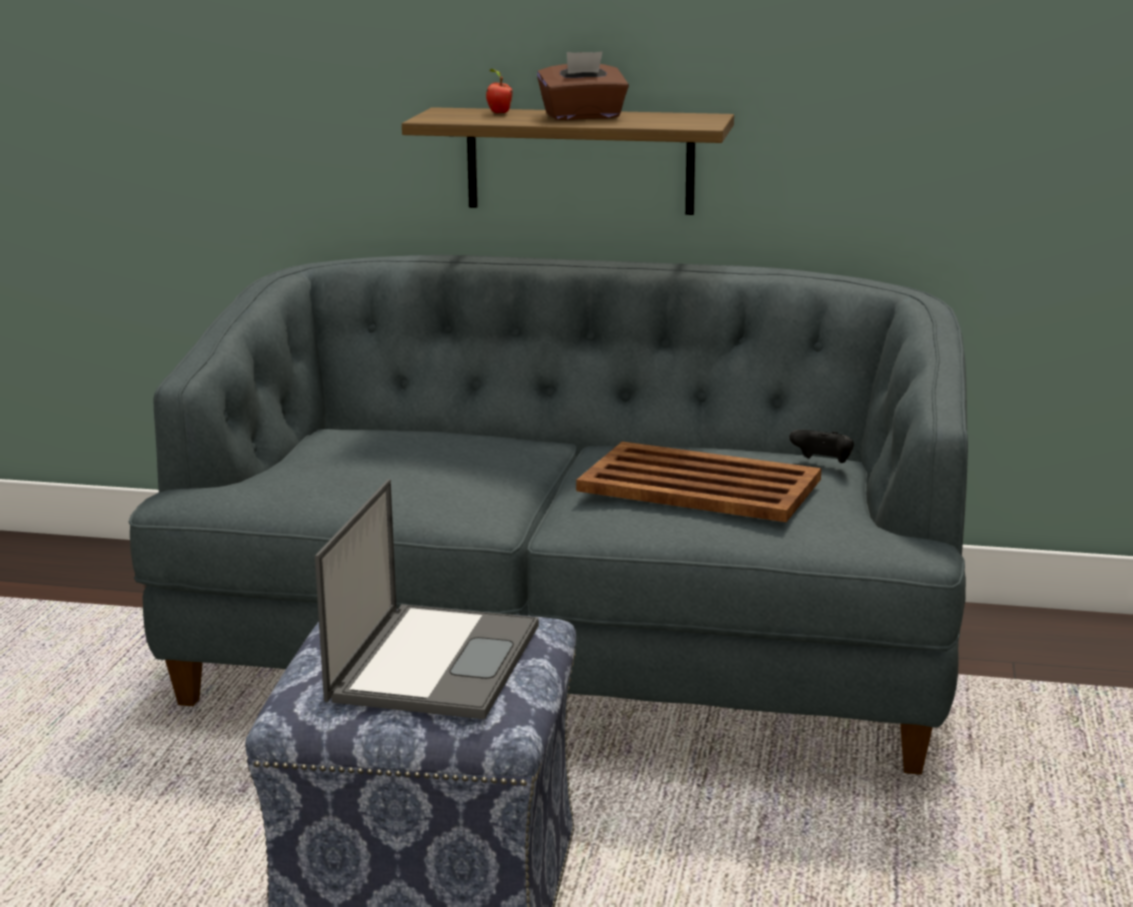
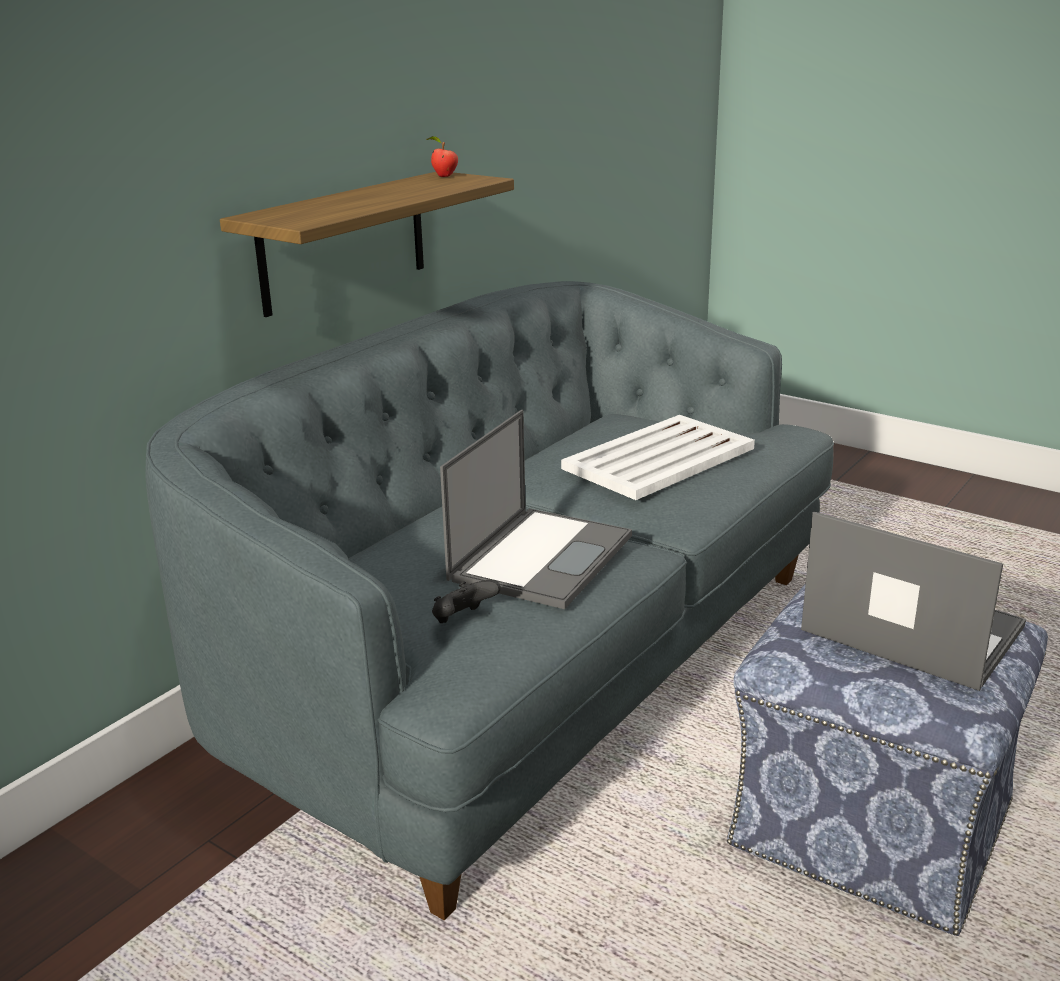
camera: 65 degrees left, 5 degrees up
apple [486,69,513,113] -> apple moved to [427,136,458,177]
brown tissue box [537,51,629,120] -> none
brown tray [576,441,821,522] -> white tray [561,415,755,500]
black game controller [789,430,854,463] -> black game controller moved to [432,580,501,623]
none -> laptop [440,410,632,609]

